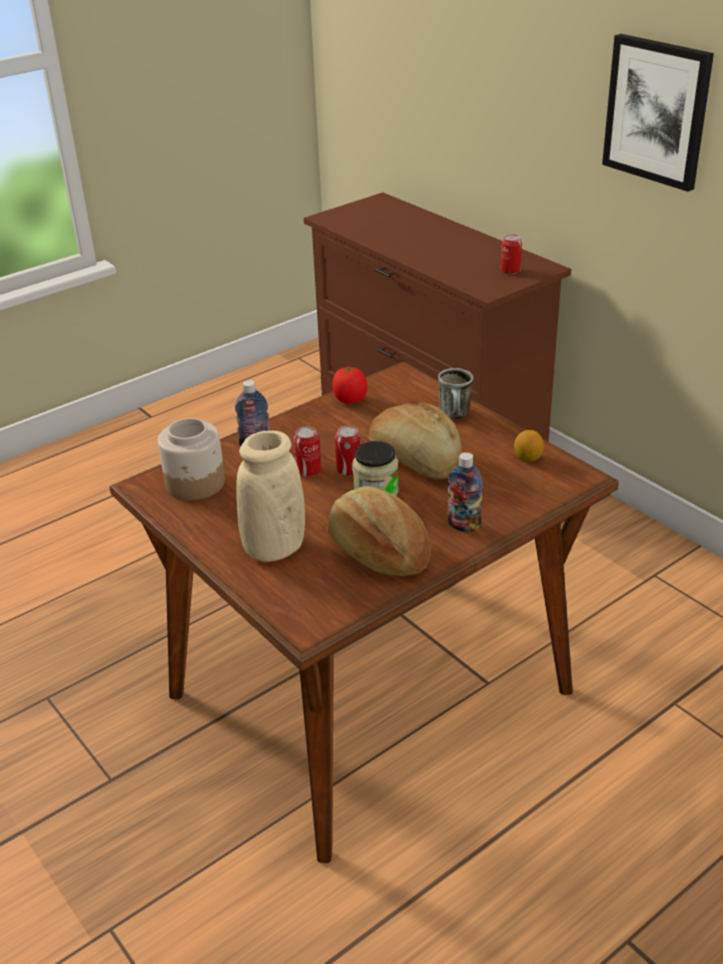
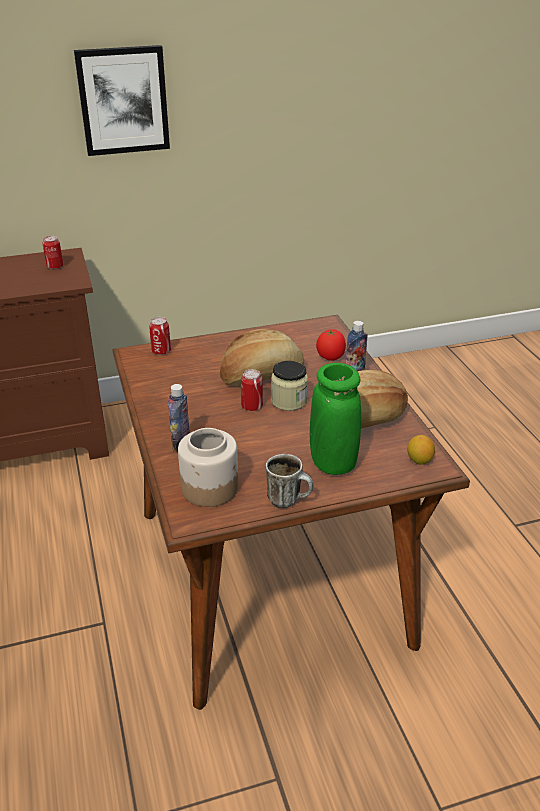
camera: 70 degrees left, 0 degrees up
beige vase [236,431,305,562] -> green vase [310,363,361,475]
can [294,426,322,477] -> can moved to [149,317,171,355]
tomato [332,365,367,403] -> tomato moved to [316,329,346,361]
mug [438,368,474,419] -> mug moved to [266,454,313,508]
lemon [514,430,544,462] -> lemon moved to [407,435,435,465]

